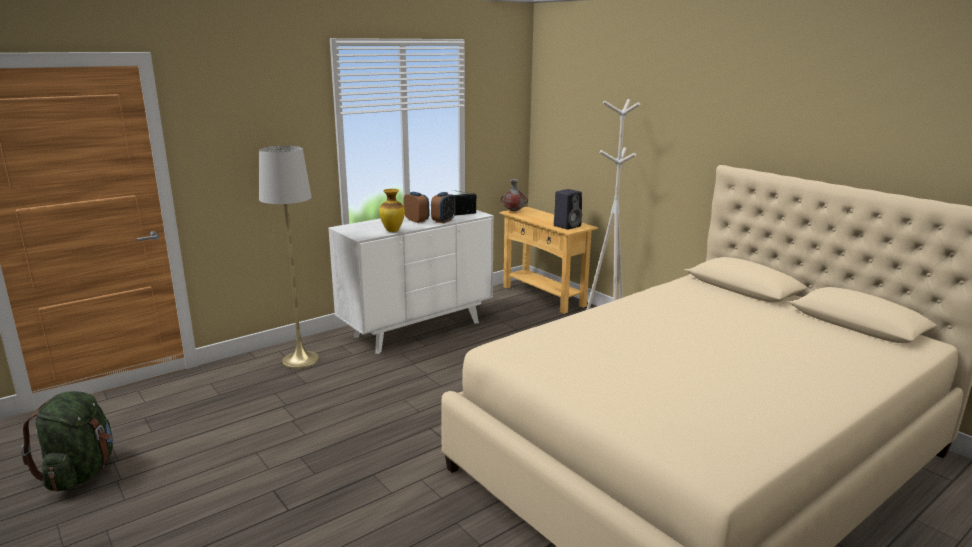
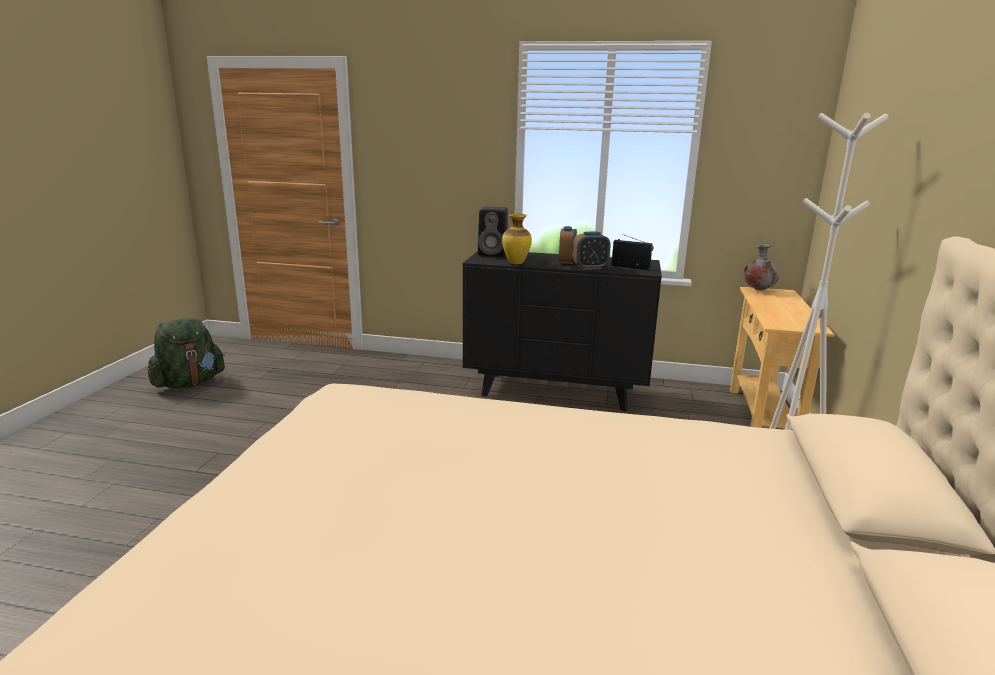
camera: 50 degrees right, 0 degrees up
grey floor lamp [259,146,319,369] -> none
white dresser [328,210,494,354] -> black dresser [463,251,662,412]
black speaker [554,189,582,230] -> black speaker moved to [478,206,508,257]

